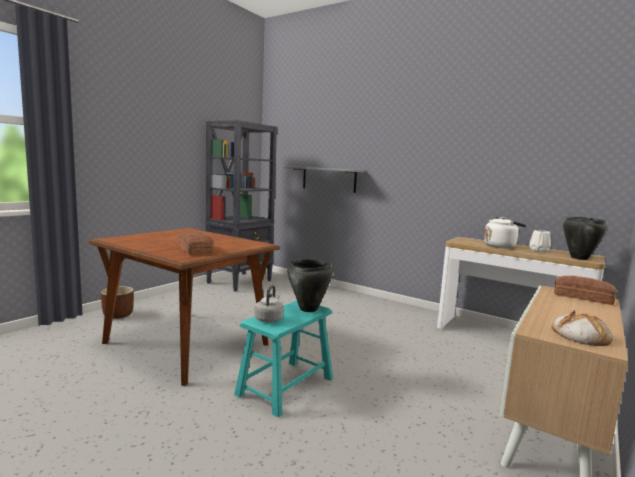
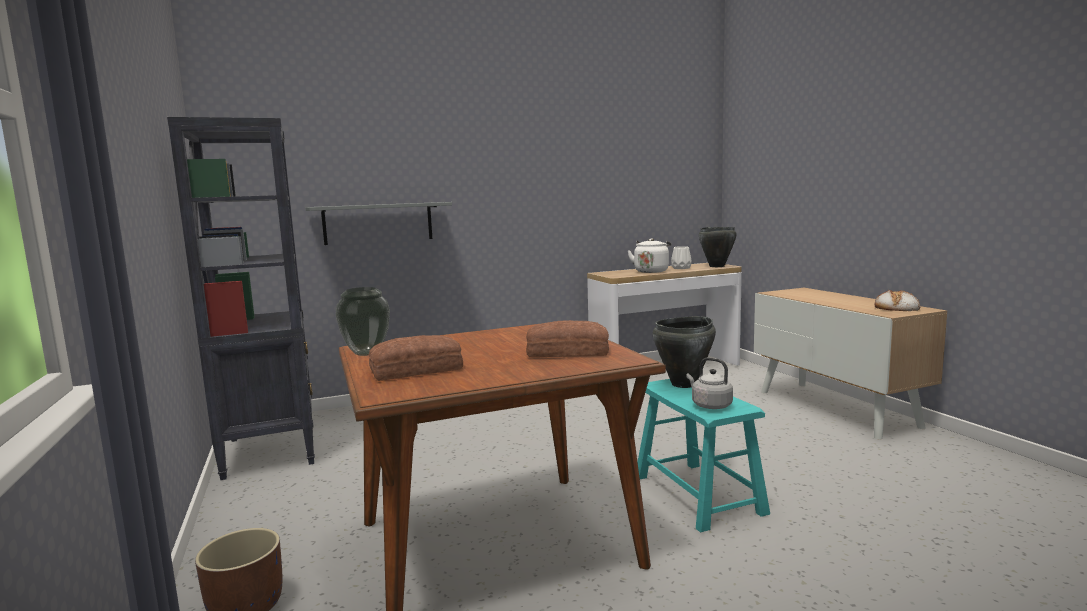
camera: 55 degrees left, 0 degrees up
bread [554,276,617,305] -> bread moved to [369,335,463,381]
none -> vase [336,287,390,356]

